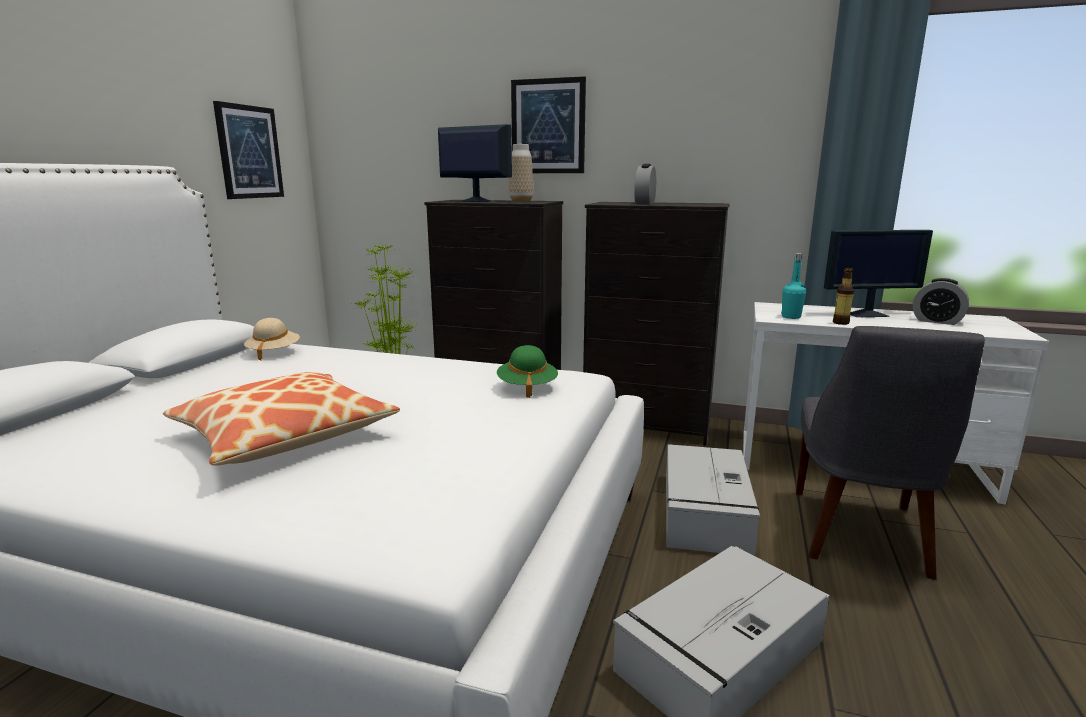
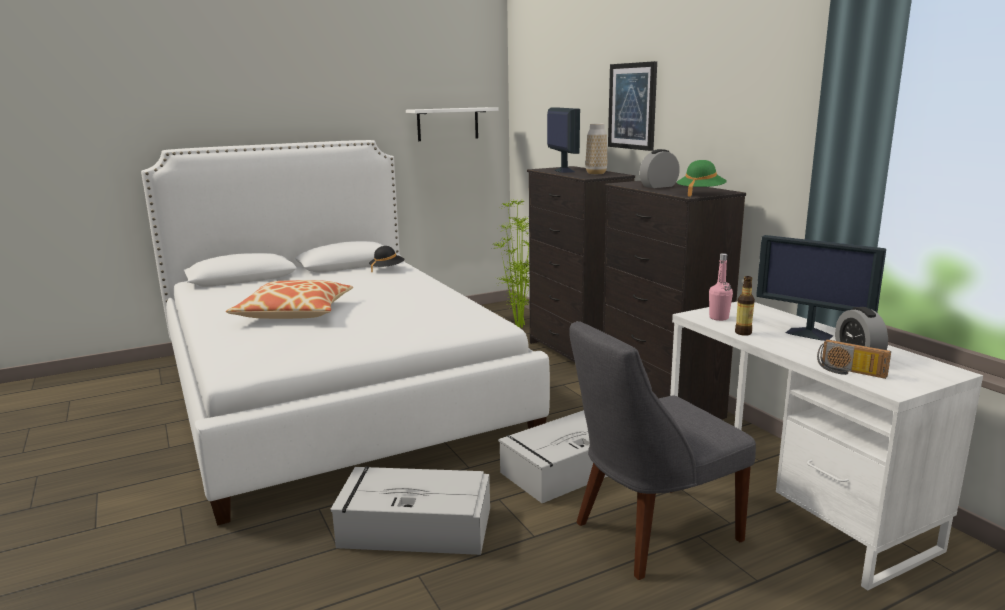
camera: 45 degrees right, 0 degrees up
picture [213,101,284,199] -> white shelf [406,107,499,141]
beige hat [244,318,300,361] -> black hat [369,246,405,272]
green hat [497,345,558,398] -> green hat moved to [677,160,727,197]
turquoise bottle [781,253,806,319] -> pink bottle [709,253,733,321]
none -> radio [817,339,891,379]

